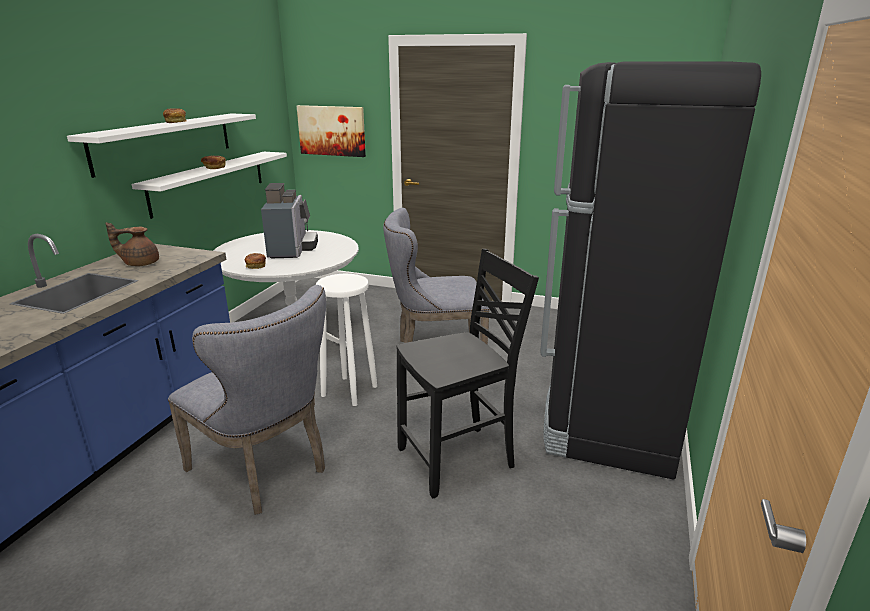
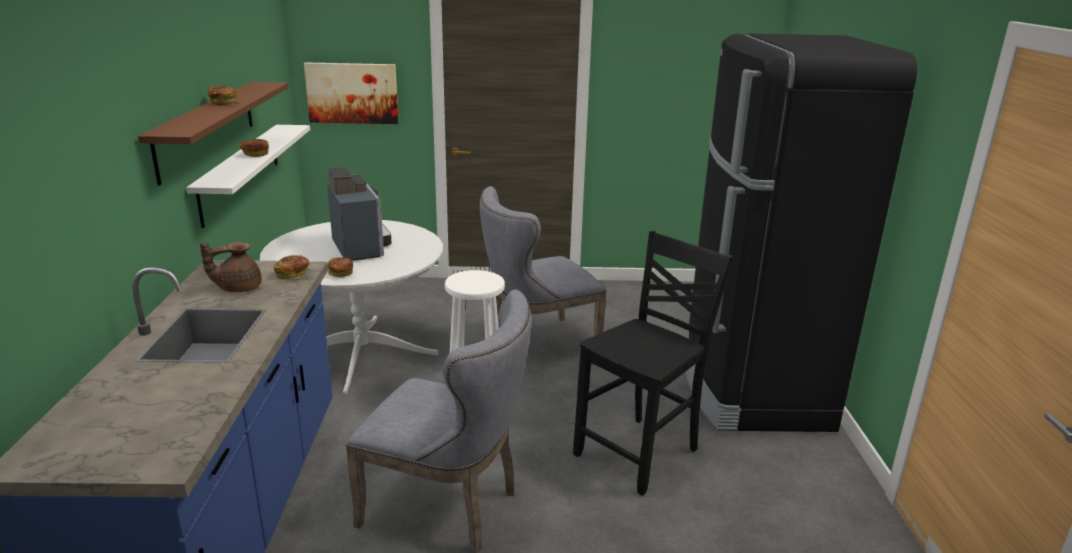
camera: 20 degrees left, 0 degrees up
white shelf [67,113,256,178] -> brown shelf [138,82,289,186]
none -> bread [274,255,309,279]

